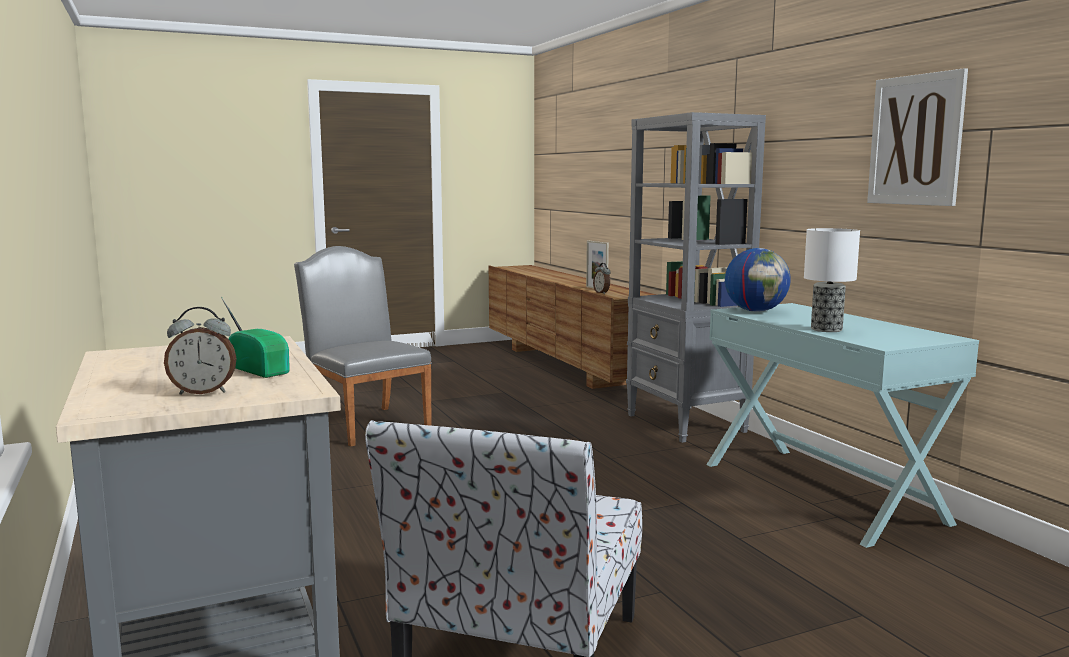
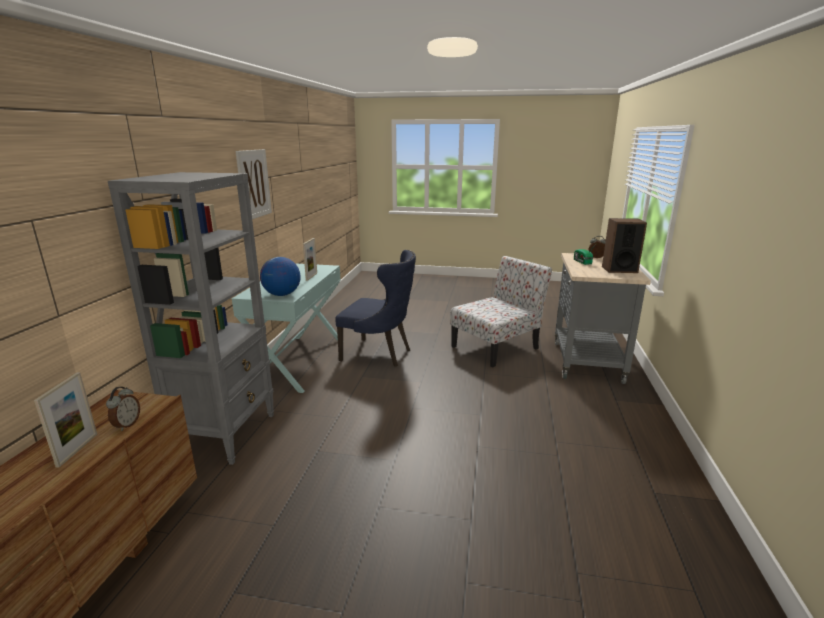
camera: 145 degrees left, 10 degrees up
grey chair [294,246,432,447] -> none
table lamp [804,228,860,332] -> picture frame [303,238,317,281]
none -> blue chair [336,250,416,367]
none -> speaker [602,218,647,273]

